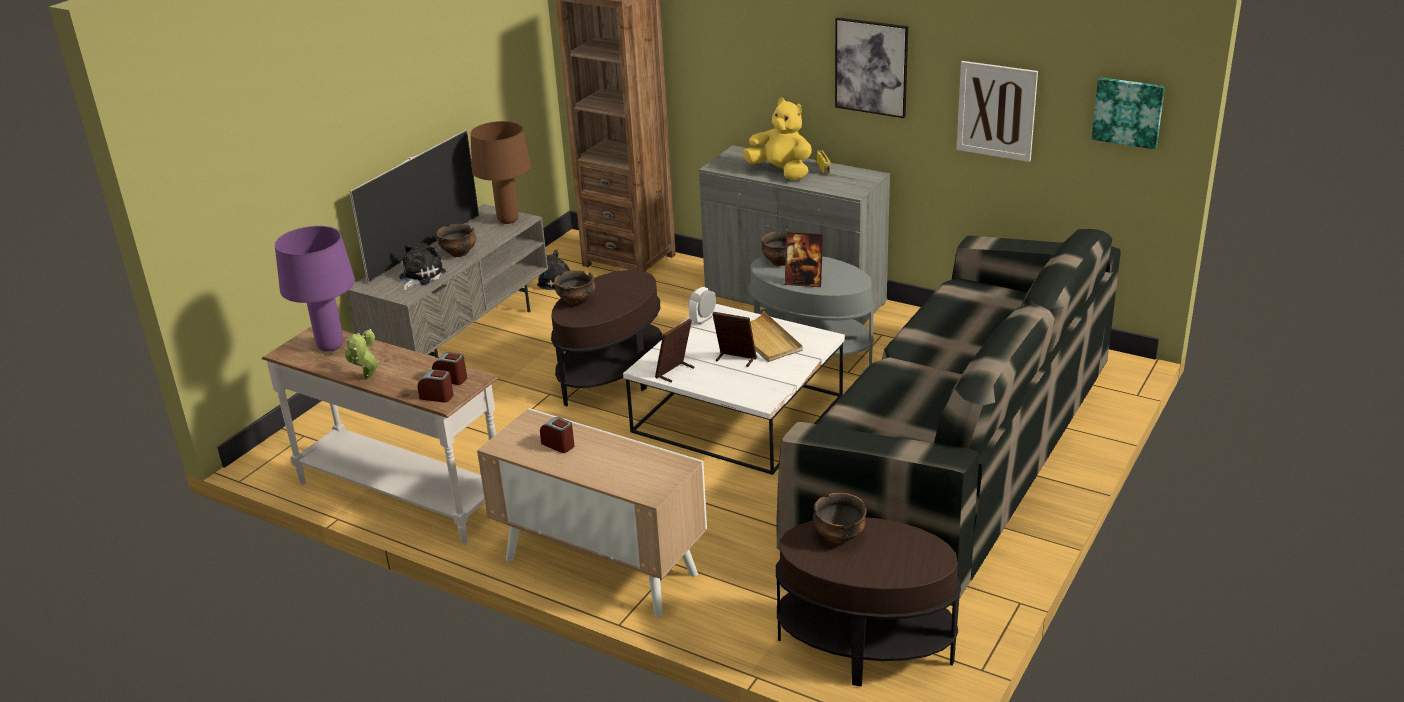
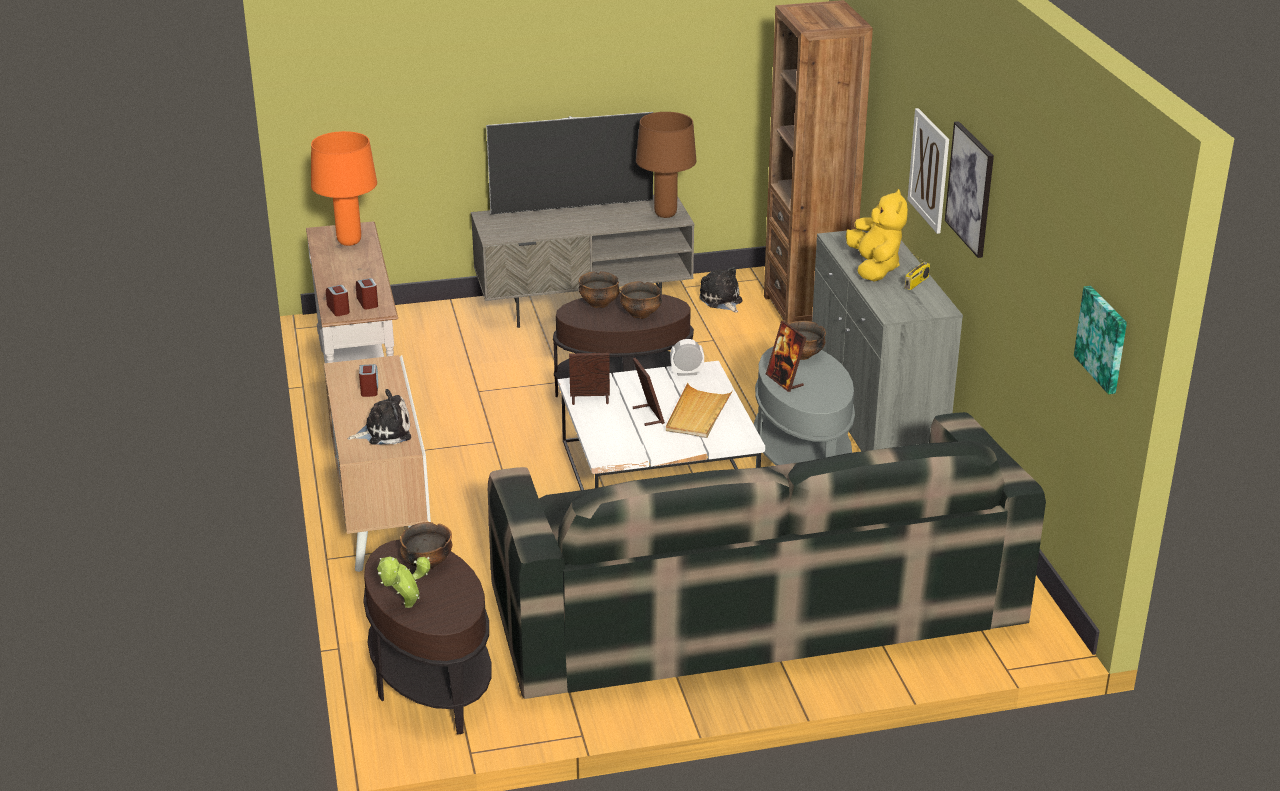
camera: 45 degrees right, 0 degrees up
purple table lamp [275,226,355,352] -> orange table lamp [311,131,377,246]
potted plant [344,329,379,380] -> potted plant moved to [377,556,430,608]
plush toy [399,243,446,290] -> plush toy moved to [348,389,411,445]
bowl [437,224,476,257] -> bowl moved to [620,281,662,319]
picture [956,61,1038,162] -> picture moved to [907,108,949,234]

